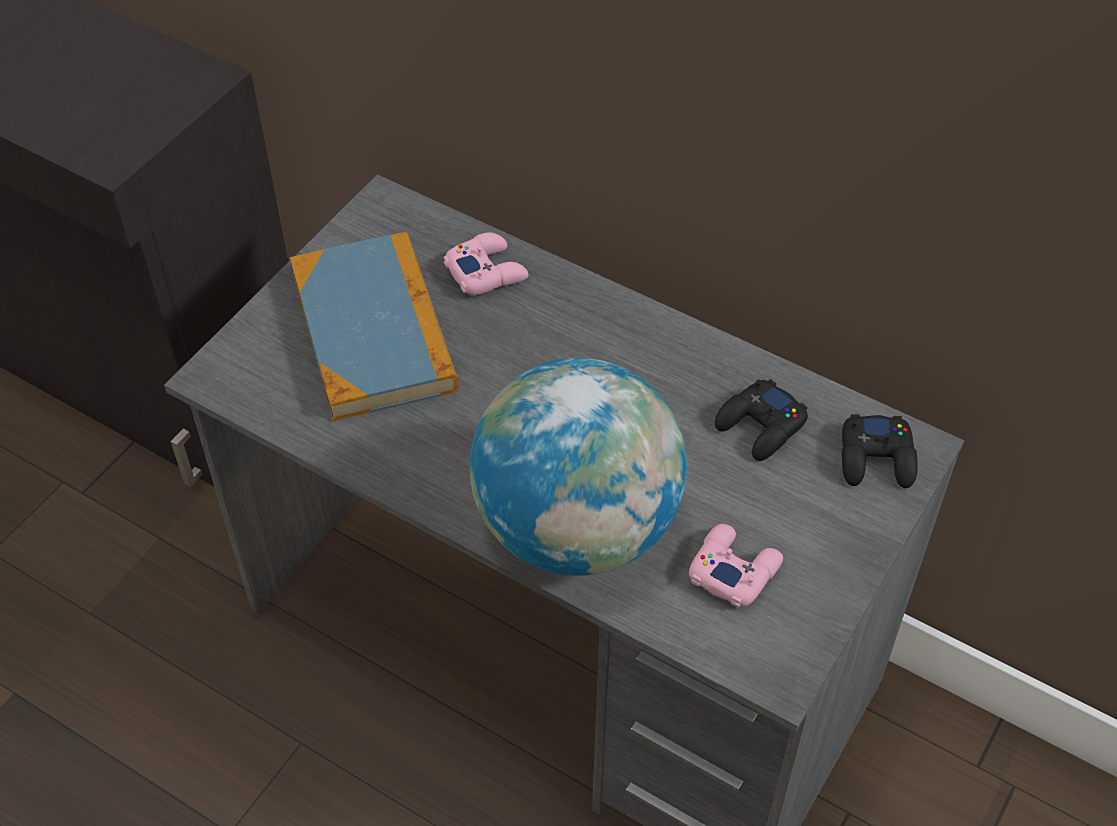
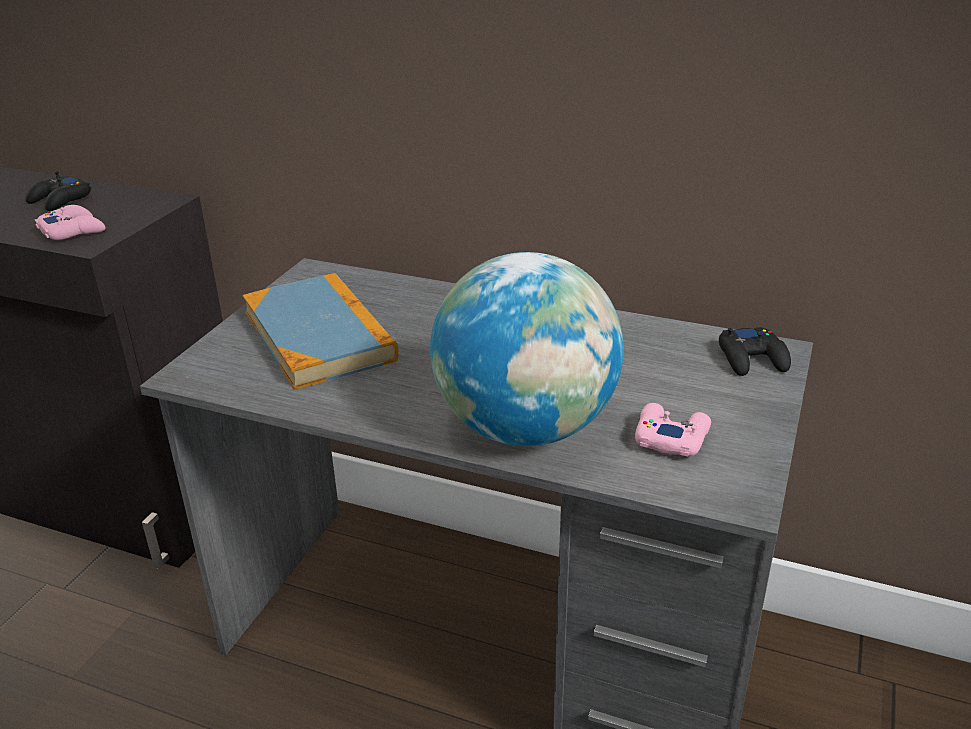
camera: 10 degrees left, 20 degrees down
pink game controller [444,232,528,295] -> pink game controller moved to [35,205,106,240]
black game controller [715,379,808,461] -> black game controller moved to [26,171,92,211]

